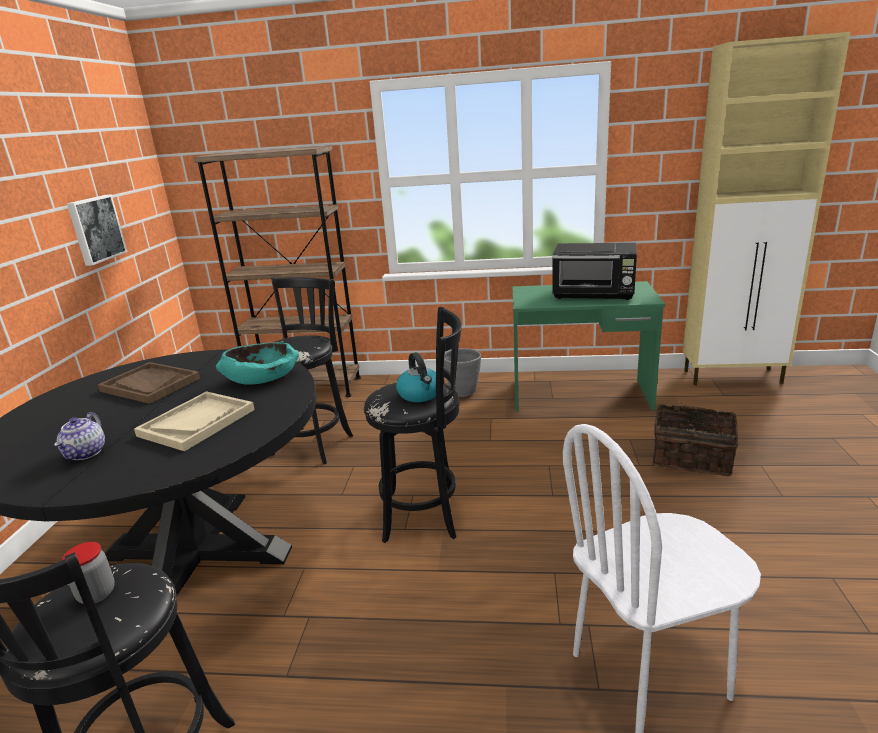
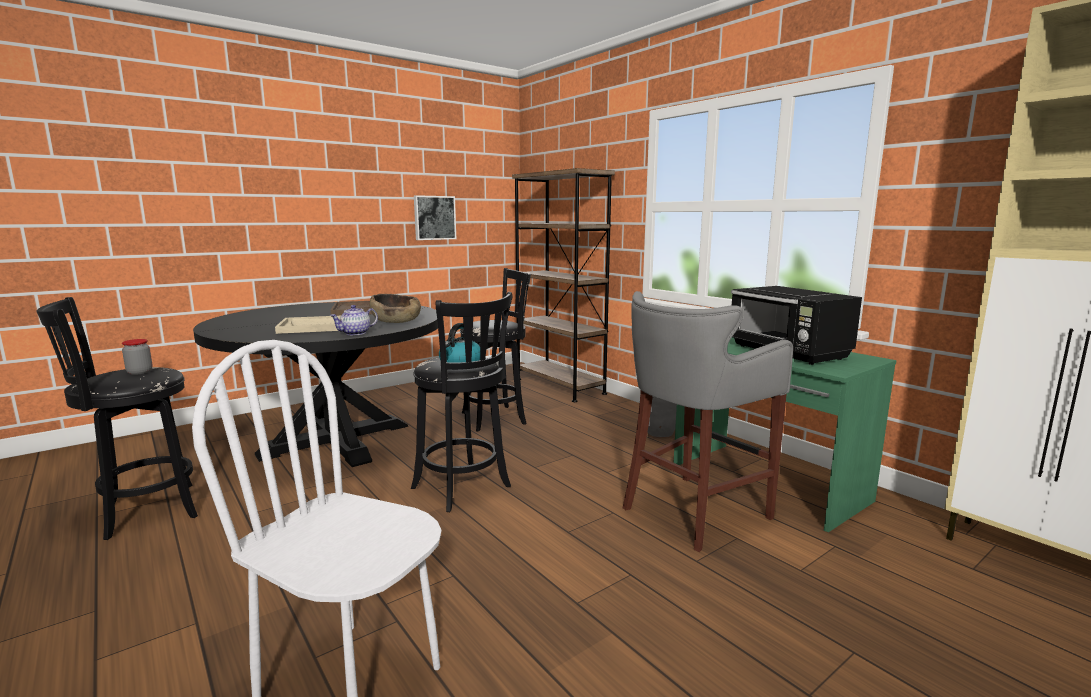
camera: 45 degrees right, 10 degrees down
teapot [54,412,105,460] -> teapot moved to [330,305,378,335]
turquoise bowl [216,342,299,385] -> brown bowl [370,294,421,323]
basket [652,401,738,476] -> none
none -> grey stool [623,291,793,552]

